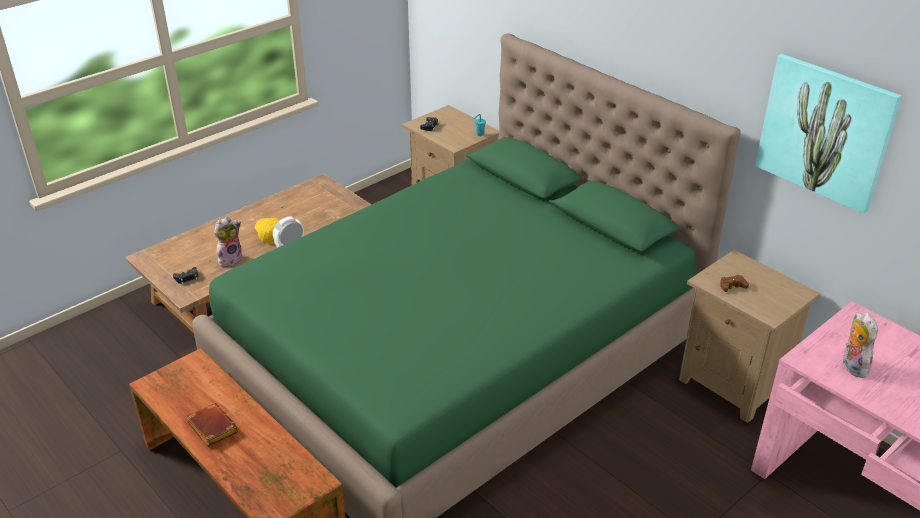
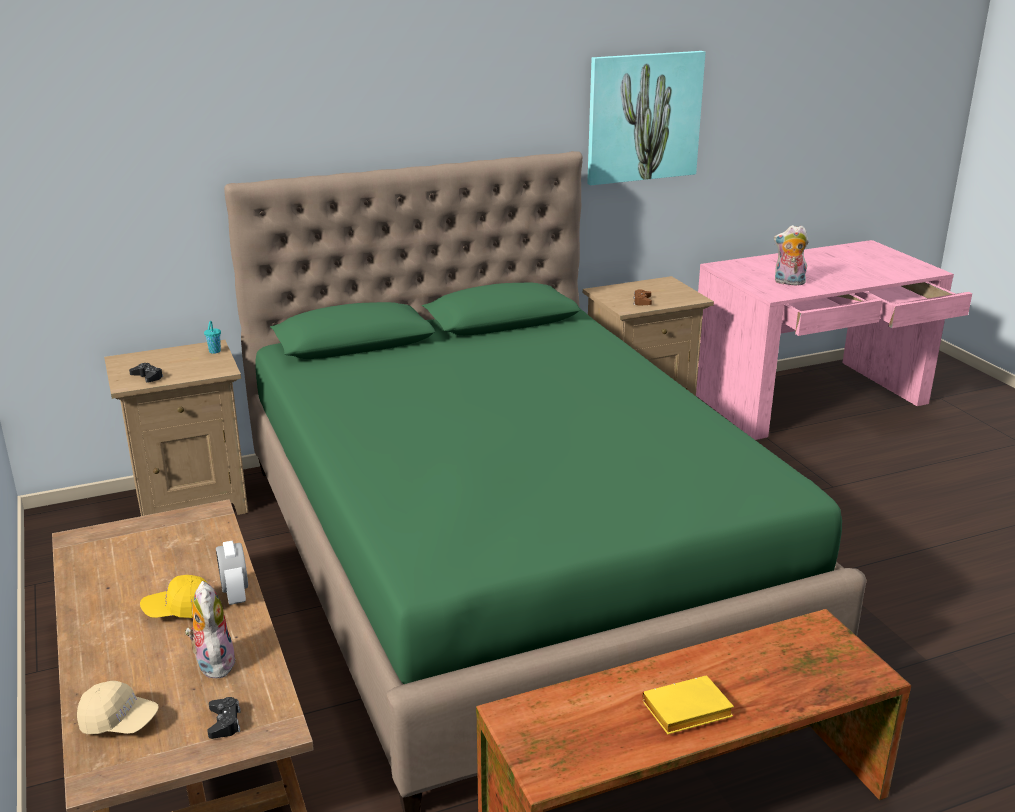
camera: 70 degrees left, 10 degrees down
brown book [186,403,238,447] -> yellow book [642,676,734,734]
none -> beige cap [77,681,159,735]

